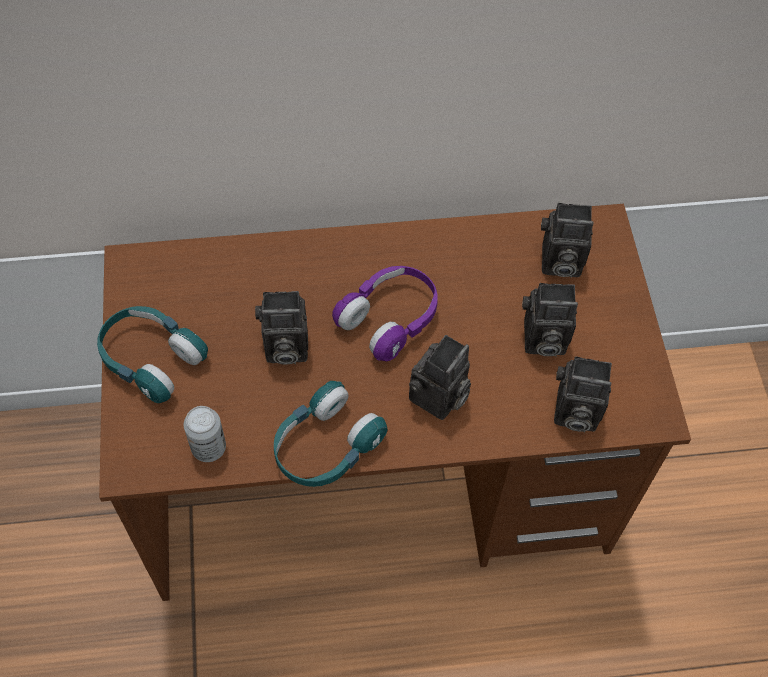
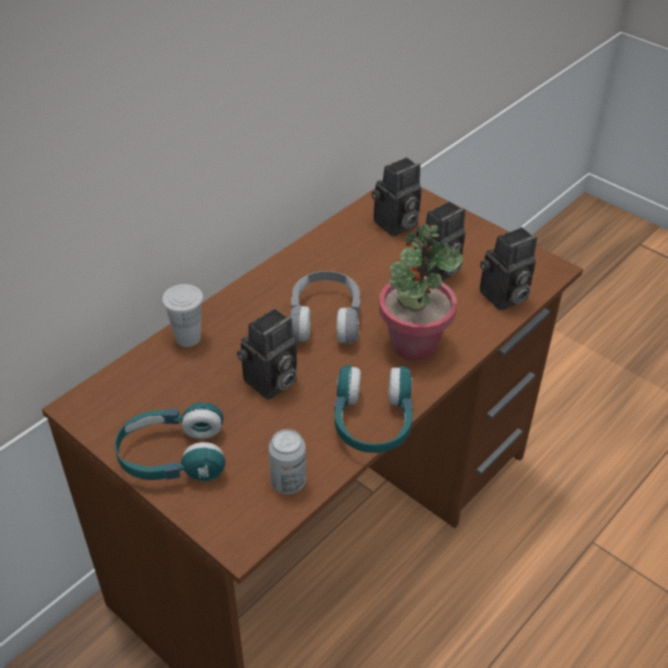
camera: 40 degrees left, 15 degrees down
purple headphones [332,266,438,361] -> grey headphones [290,271,361,345]
camera [409,335,471,420] -> potted plant [379,224,463,361]
none -> white cup [162,284,203,347]

